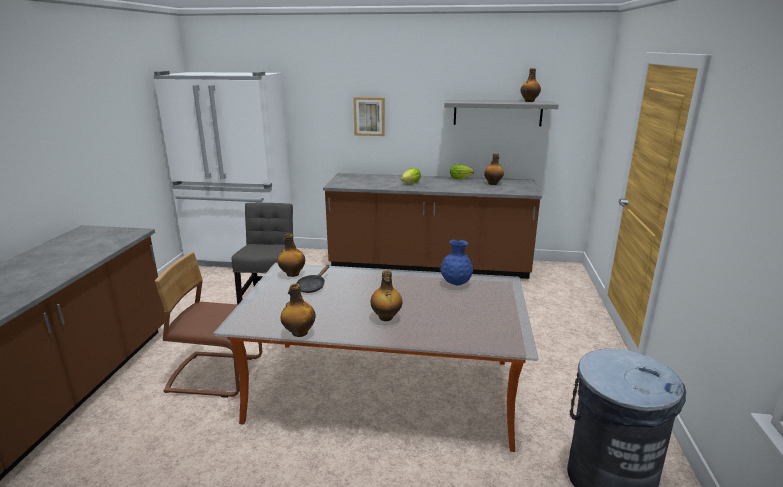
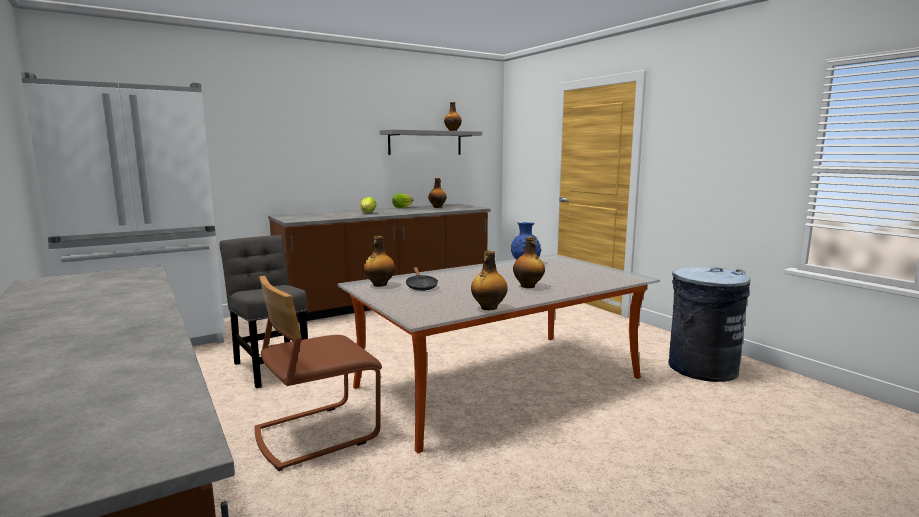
camera: 40 degrees left, 10 degrees down
picture [353,97,385,136] -> none

